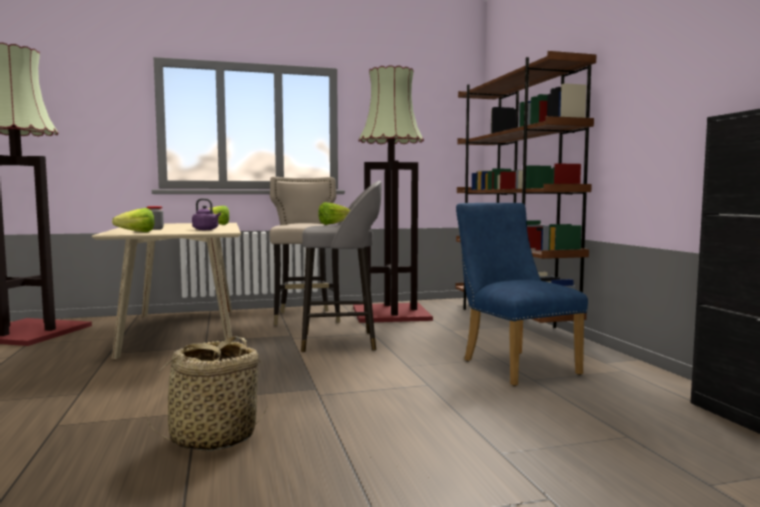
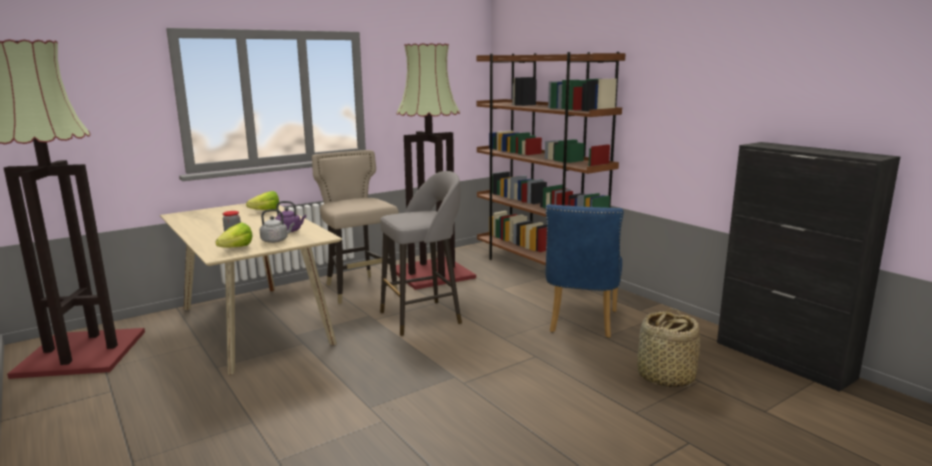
camera: 20 degrees left, 10 degrees up
basket [145,336,266,451] -> basket moved to [637,309,700,387]
lettuce [318,202,350,225] -> none
blue chair [456,203,588,386] -> blue chair turned 120 degrees counterclockwise [545,204,624,338]
none -> grey kettle [260,209,295,243]

